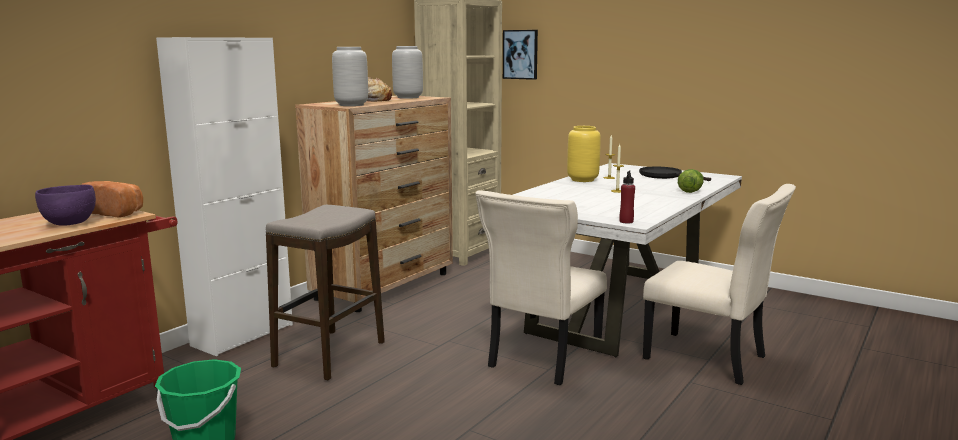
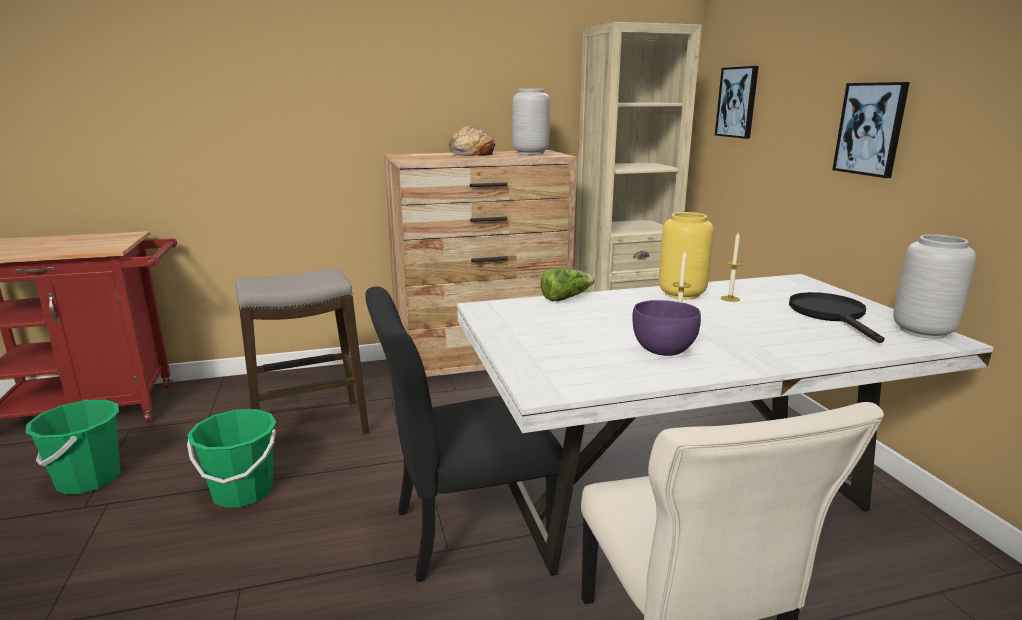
camera: 40 degrees right, 5 degrees up
purple bowl [35,185,96,226] -> purple bowl moved to [633,300,701,356]
bread [81,181,143,218] -> none
white cabinet [156,37,293,356] -> none
grey vase [332,47,368,106] -> grey vase moved to [893,234,976,339]
beige chair [476,190,607,385] -> black chair [365,286,563,582]
red bottle [619,170,635,224] -> none
lettuce [678,169,704,193] -> lettuce moved to [540,268,595,301]
none -> green bucket [187,409,276,508]
none -> picture [832,82,910,178]

